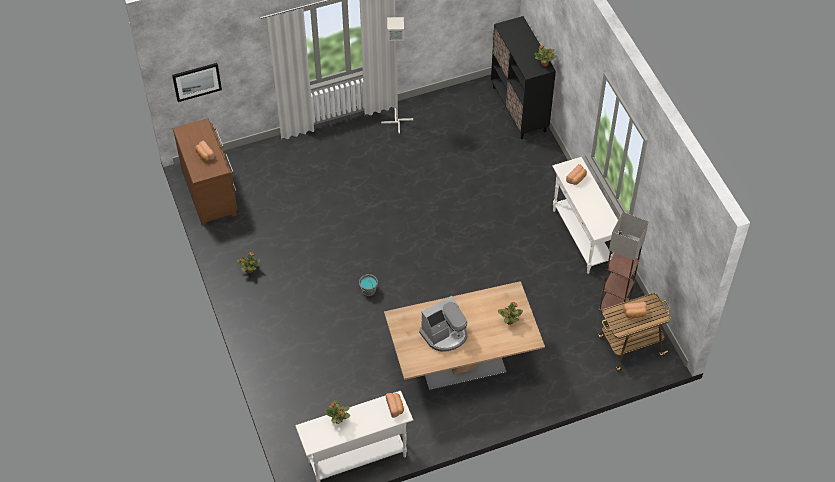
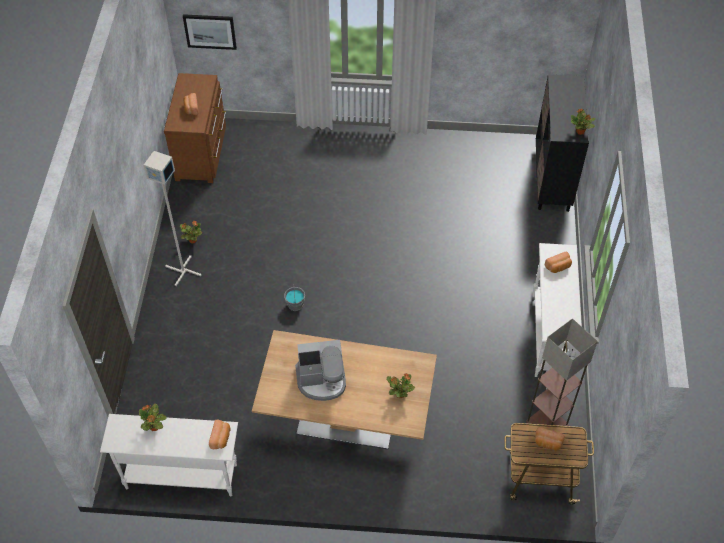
camera: 25 degrees right, 0 degrees up
grey floor lamp [381,17,413,134] -> grey floor lamp moved to [144,151,201,286]

